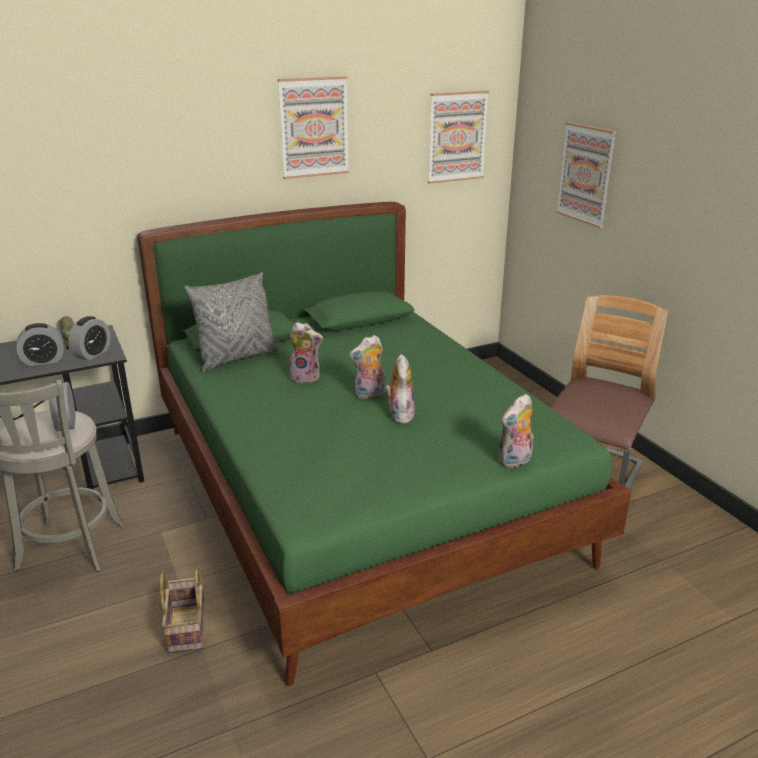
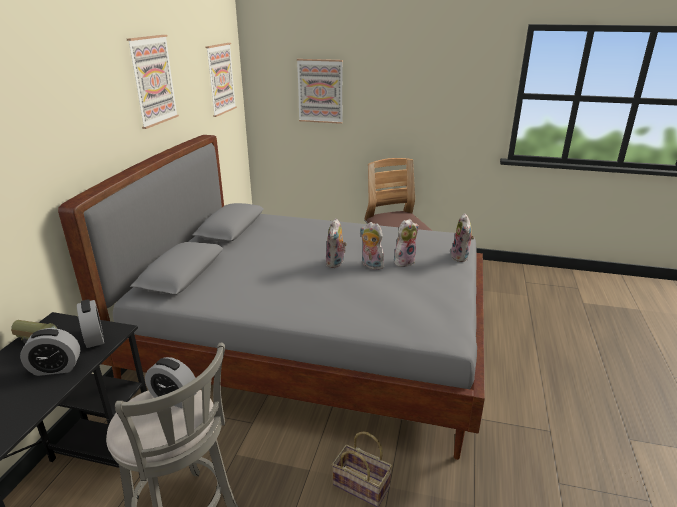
camera: 50 degrees left, 0 degrees up
alarm clock [16,323,64,366] -> alarm clock turned 60 degrees clockwise [20,328,80,376]
green bed [137,202,631,686] -> grey bed [58,135,485,460]
grey pillow [184,272,280,372] -> none
plush toy [289,322,323,384] -> plush toy moved to [394,219,419,267]

